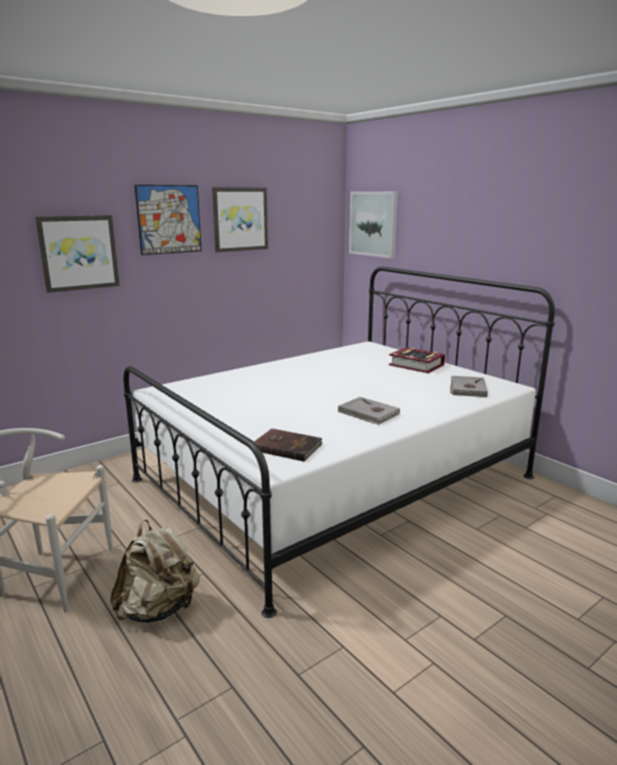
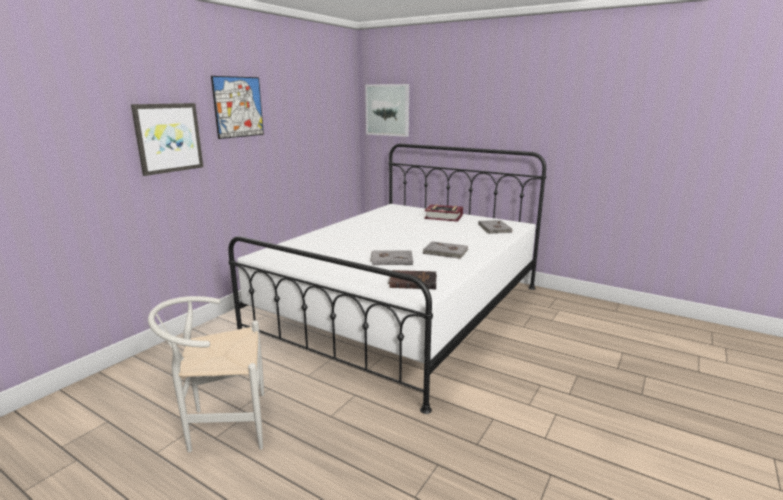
camera: 20 degrees left, 0 degrees up
beige backpack [110,520,200,623] -> none
picture [212,187,268,252] -> none
none -> grey book [370,250,413,265]

